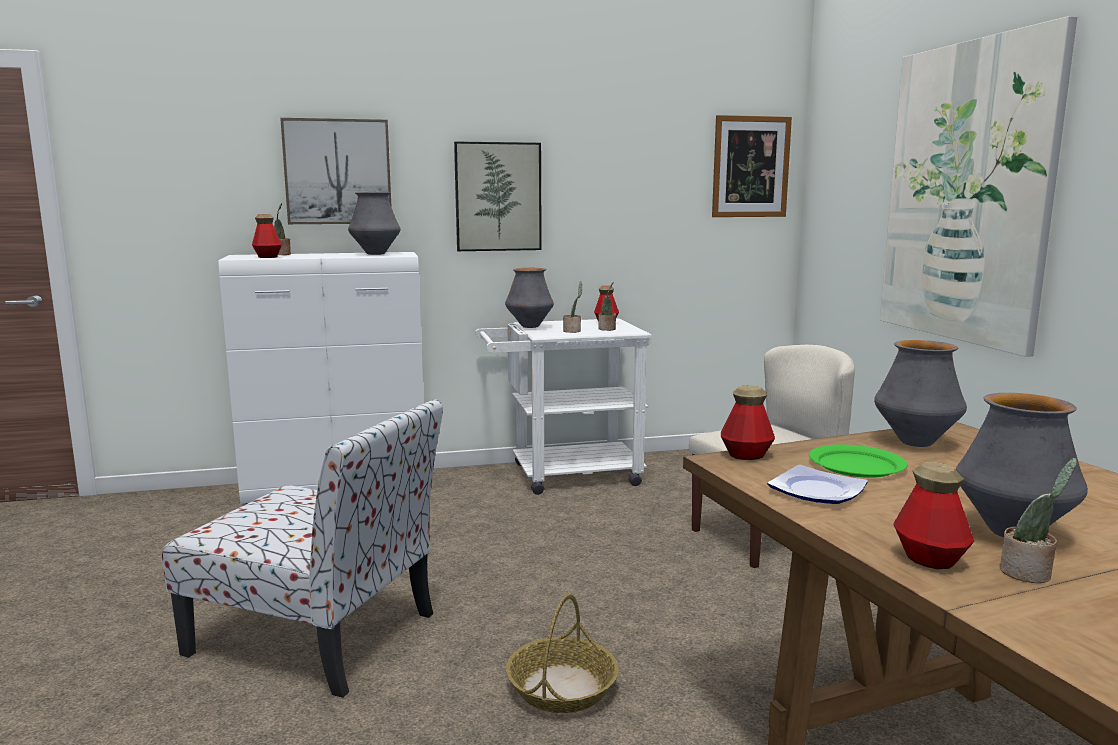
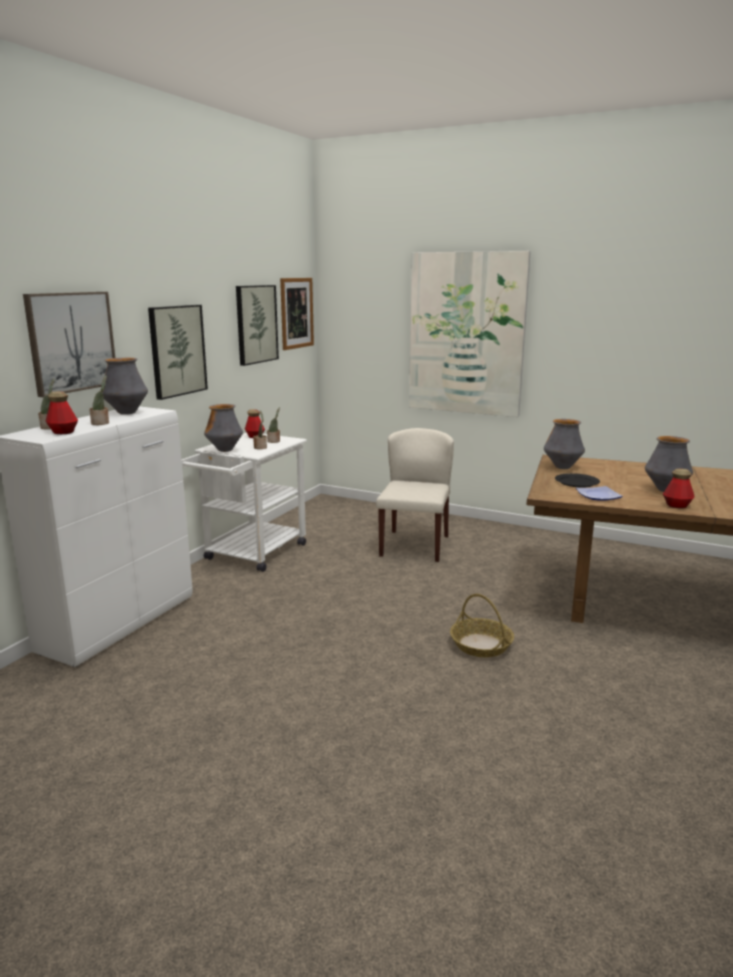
camera: 50 degrees left, 5 degrees up
chair [162,399,443,698] -> none
bottle [721,385,775,460] -> none
green plate [809,444,908,478] -> black plate [555,473,600,488]
potted plant [1000,458,1077,583] -> potted plant moved to [89,375,109,425]
none -> picture [236,285,279,366]

